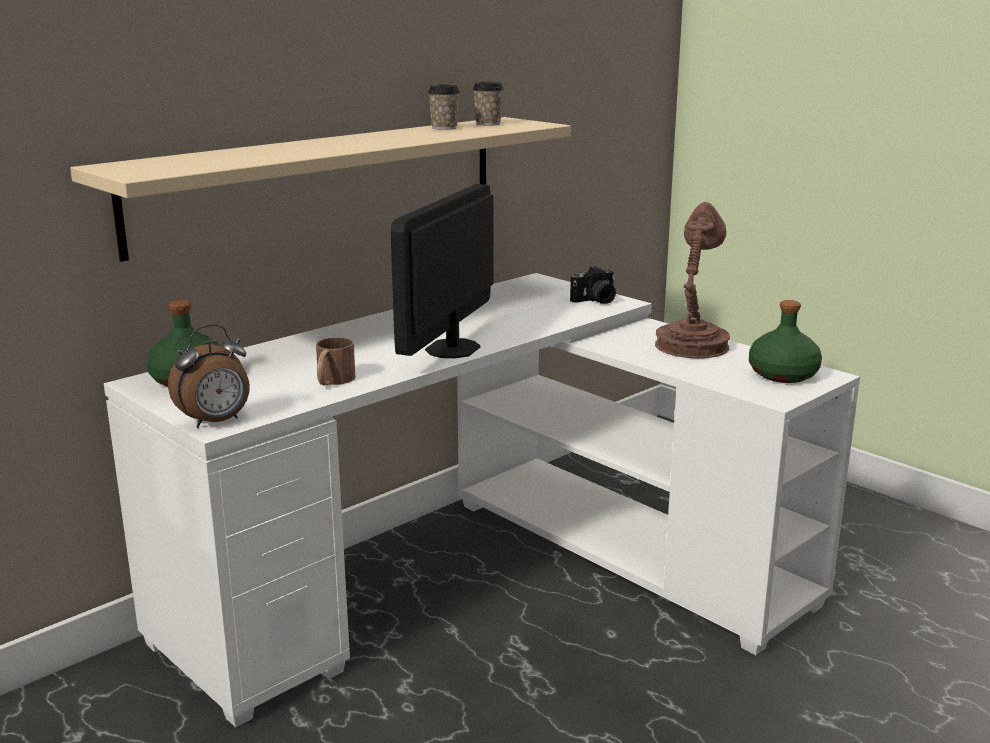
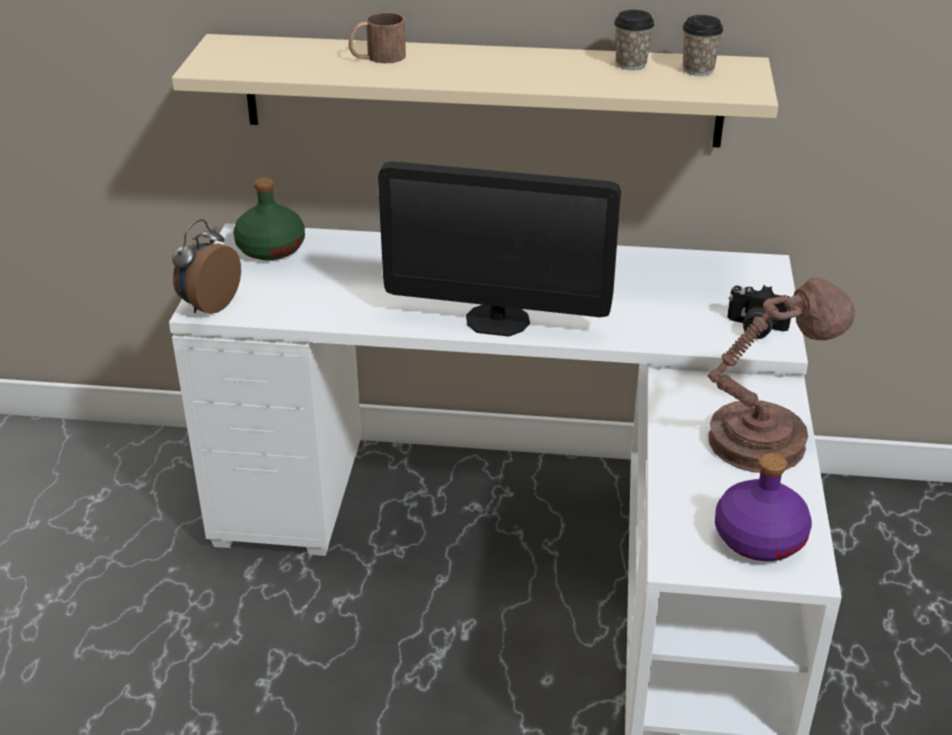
camera: 50 degrees right, 15 degrees up
alarm clock [168,324,250,428] -> alarm clock turned 105 degrees clockwise [172,219,241,314]
brown mug [316,337,355,386] -> brown mug moved to [349,12,406,63]
monitor [391,184,493,358] -> monitor turned 150 degrees counterclockwise [378,161,621,337]
green bottle [749,300,822,383] -> purple bottle [715,453,812,561]

